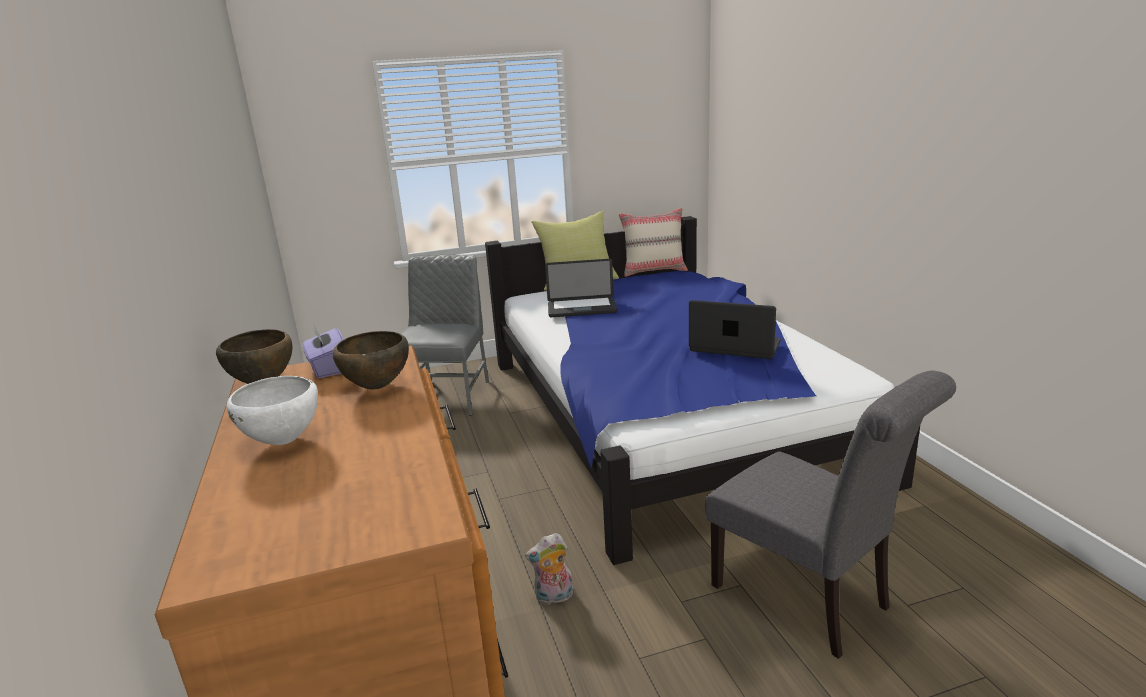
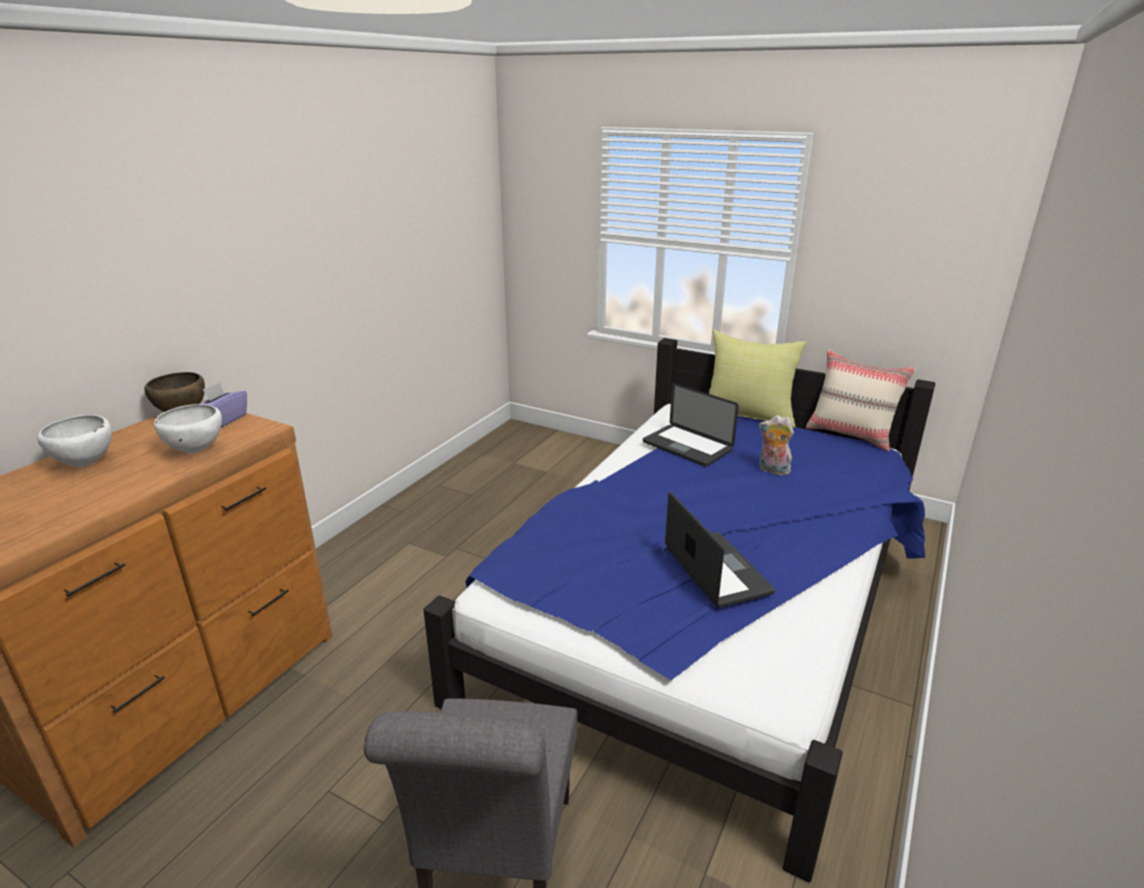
camera: 45 degrees right, 5 degrees up
brown bowl [333,331,409,390] -> white bowl [154,404,222,453]
grey chair [400,255,489,416] -> none
plush toy [525,533,573,605] -> plush toy moved to [759,415,794,476]

